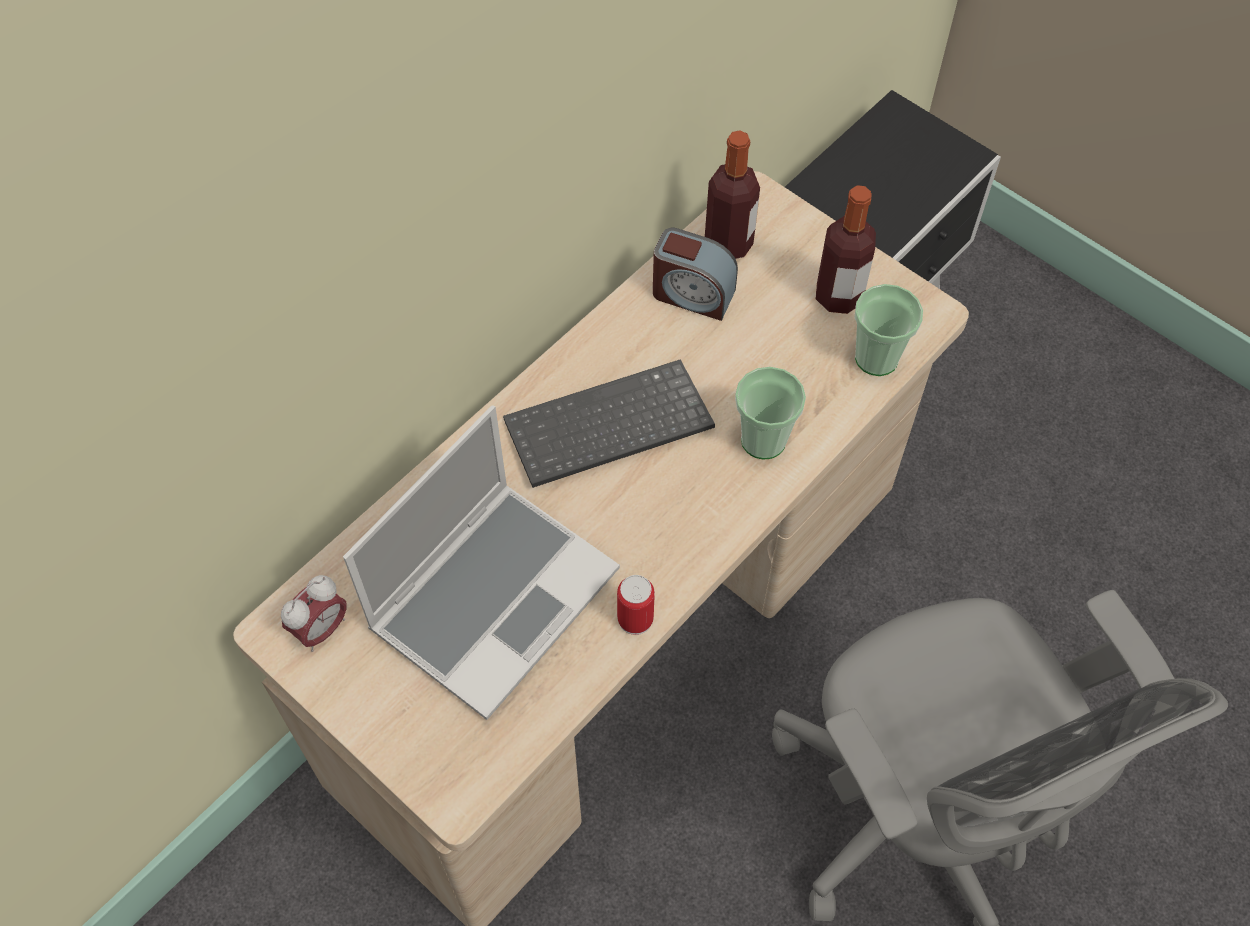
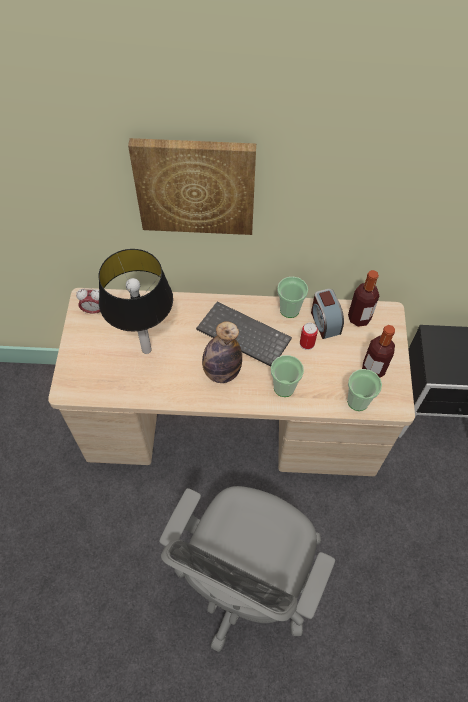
camera: 50 degrees right, 0 degrees up
laptop [343,406,620,720] -> table lamp [99,249,173,354]
can [617,575,655,635] -> can moved to [300,323,318,350]
none -> picture [128,138,256,235]
none -> bottle [202,321,242,383]
none -> cup [277,277,308,318]

